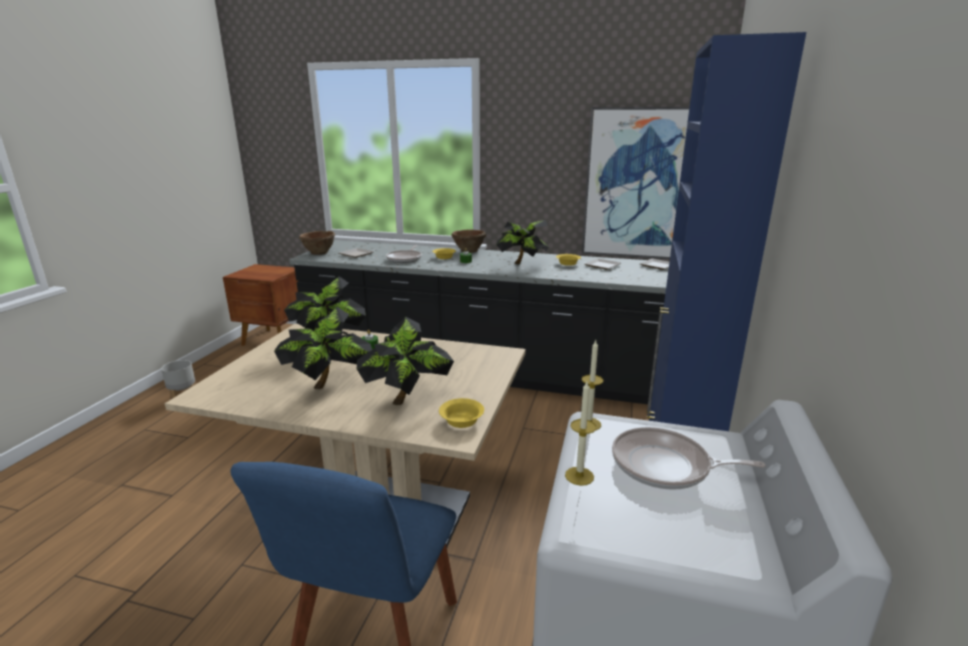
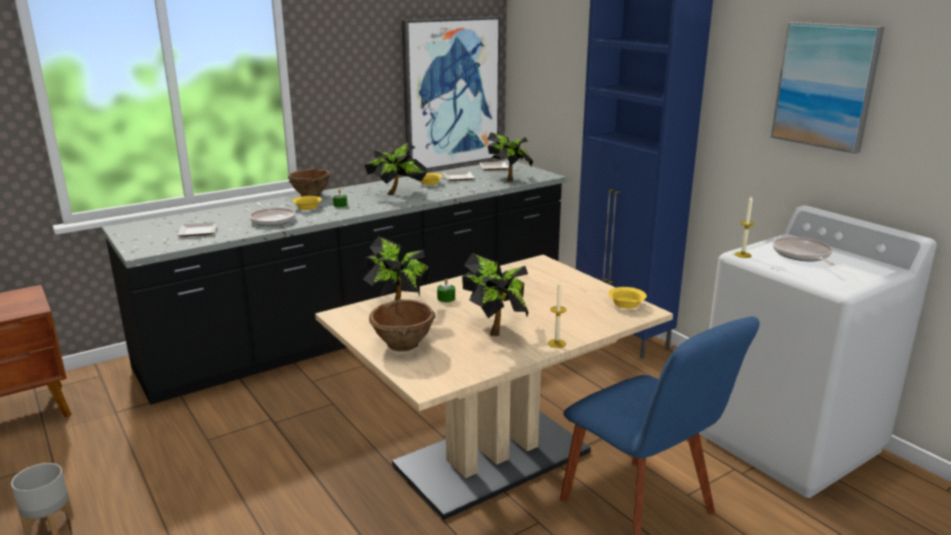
camera: 50 degrees left, 0 degrees up
brown bowl [299,231,336,255] -> brown bowl moved to [369,299,435,352]
potted plant [357,317,454,405] -> potted plant moved to [487,132,534,182]
candle [565,382,596,486] -> candle moved to [548,281,566,348]
frying pan [612,427,766,490] -> frying pan turned 120 degrees clockwise [773,237,835,265]
none -> picture [771,22,884,154]

